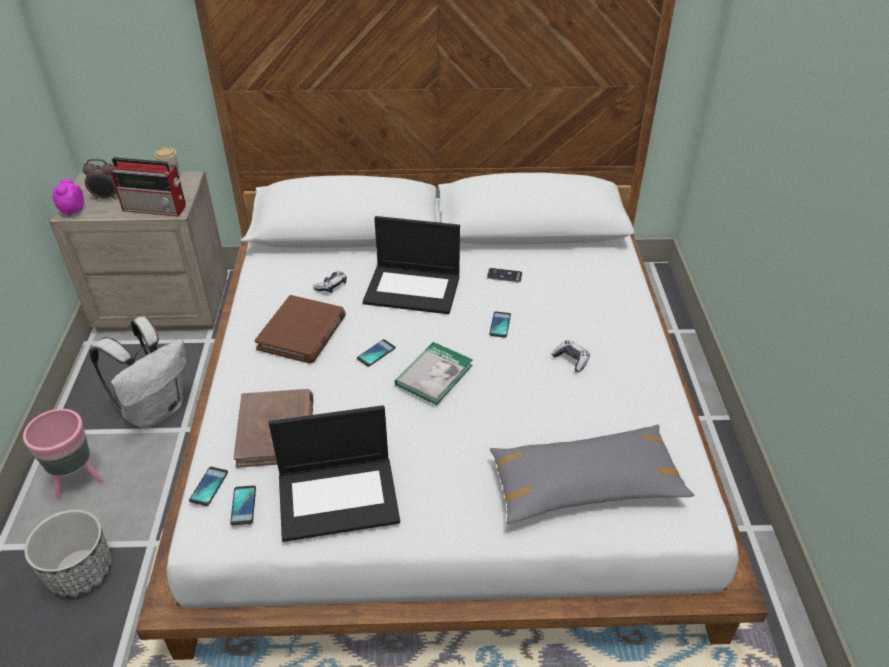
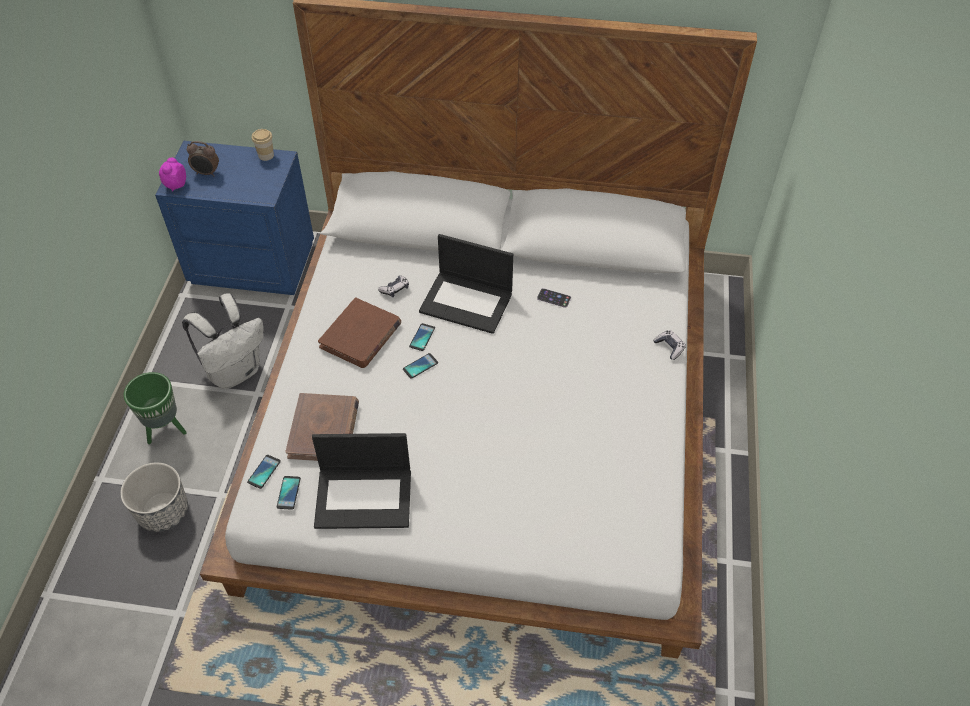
camera: 10 degrees right, 10 degrees up
pink planter [23,409,104,499] -> green planter [124,372,187,444]
beige nightstand [50,171,228,331] -> blue nightstand [155,141,314,295]
radio [110,157,186,217] -> none
book [395,342,473,405] -> none
phone [489,311,511,338] -> phone moved to [409,323,435,351]
grey pillow [490,425,694,524] -> none
game controller [552,340,590,372] -> game controller moved to [653,330,686,360]

